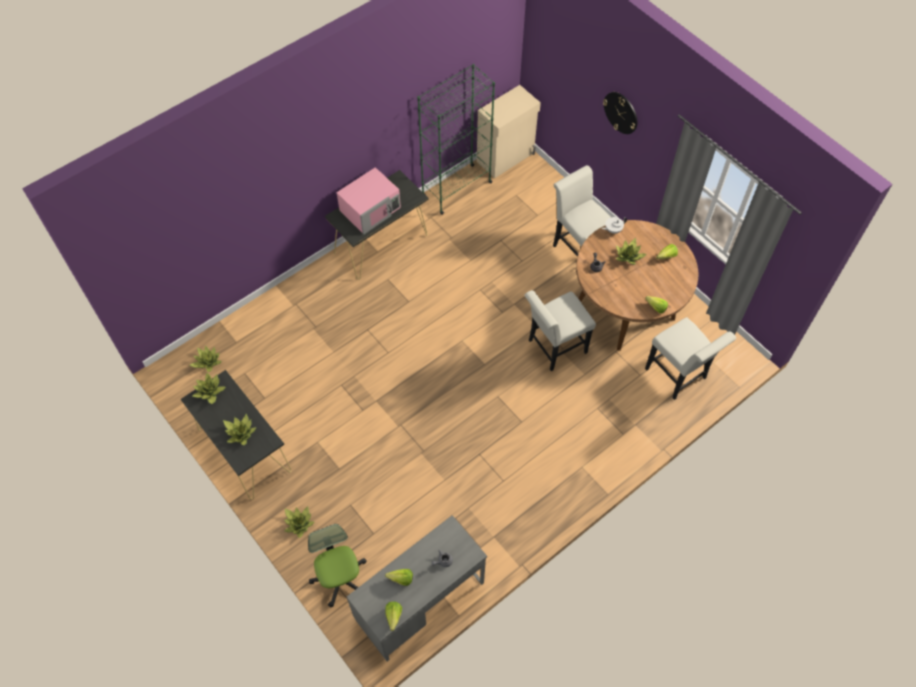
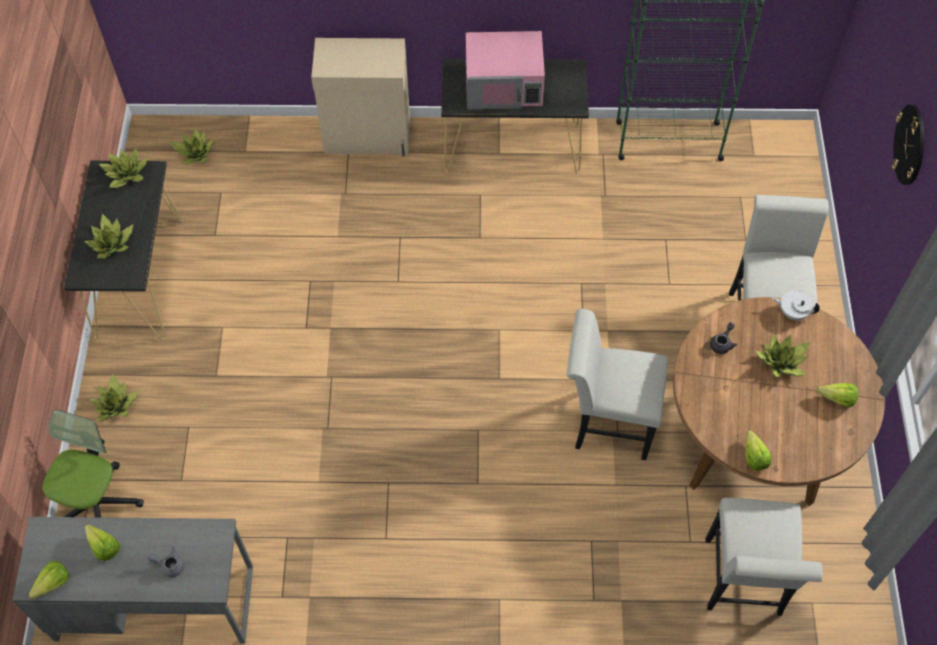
camera: 40 degrees right, 0 degrees up
beige cabinet [477,85,541,178] -> beige cabinet moved to [311,38,410,157]

